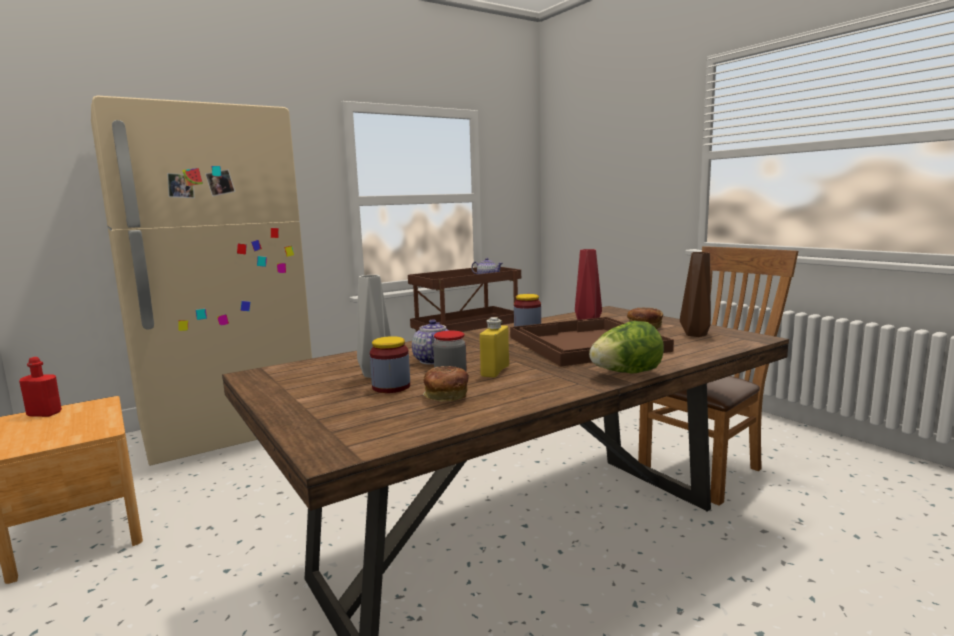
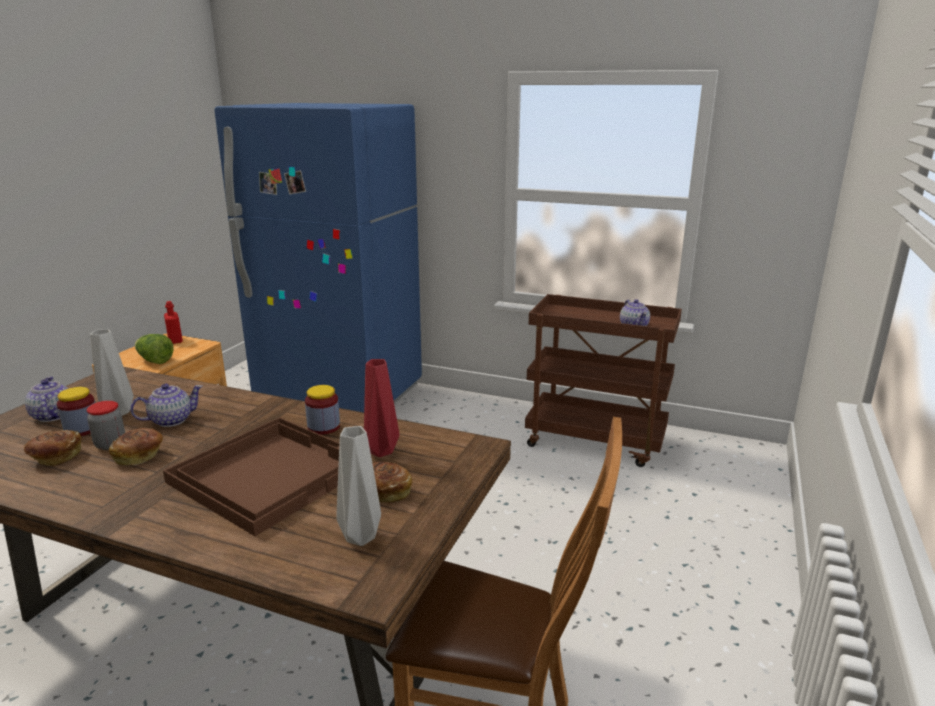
camera: 55 degrees right, 10 degrees up
beige fridge [91,96,312,466] -> blue fridge [214,103,422,413]
yellow bottle [480,317,509,378] -> bread [109,428,163,465]
lettuce [589,321,664,373] -> lettuce moved to [135,334,174,364]
brown vase [680,252,711,337] -> grey vase [337,426,381,546]
none -> teapot [25,376,68,422]

